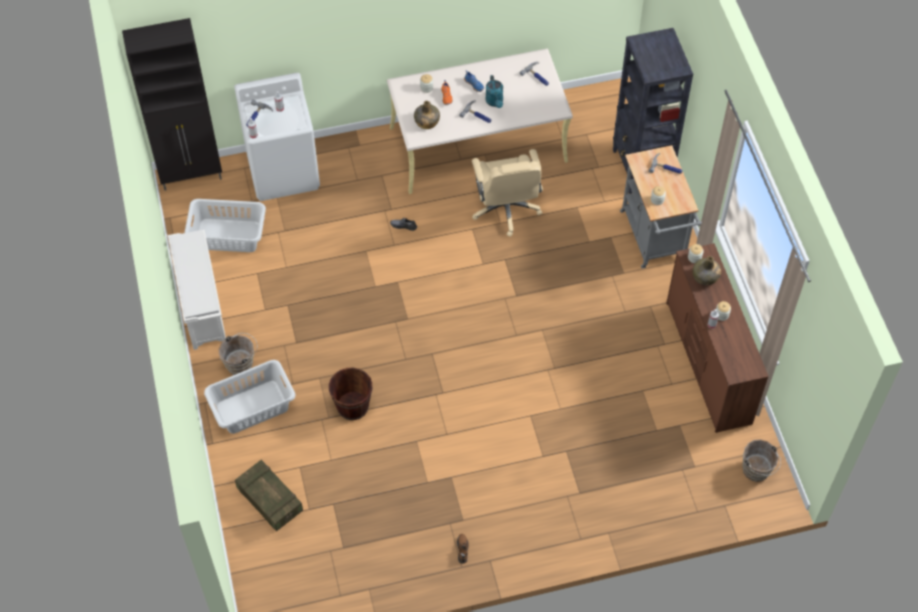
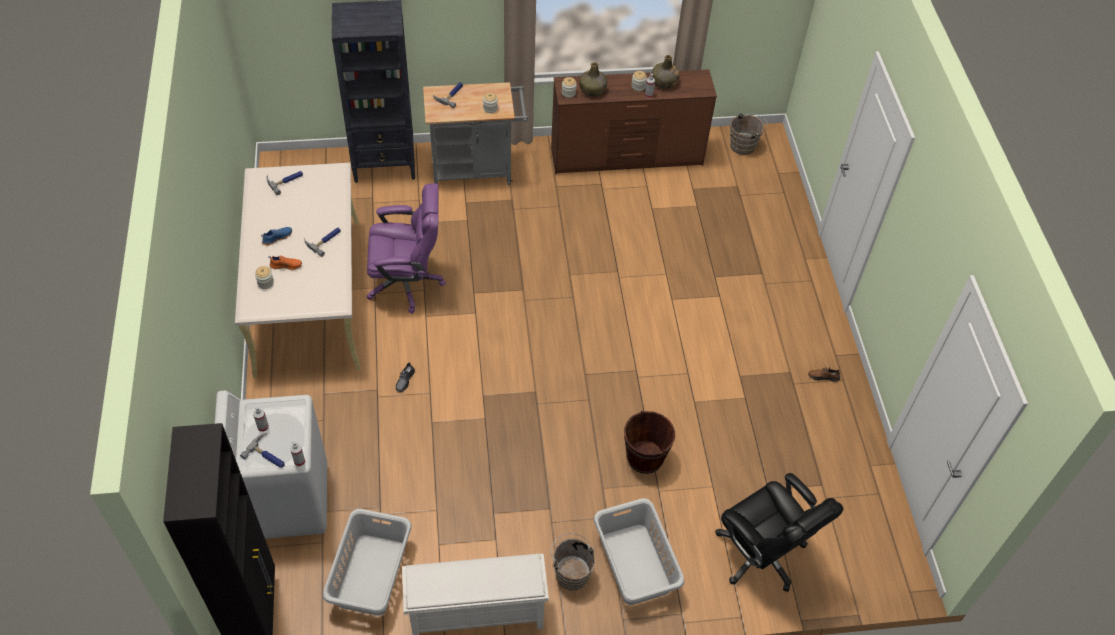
camera: 85 degrees left, 5 degrees down
crate [235,460,303,531] -> black office chair [715,473,844,592]
green bottle [414,101,440,129] -> green bottle moved to [652,55,680,89]
beige office chair [472,149,543,237] -> purple office chair [366,183,446,314]
turquoise watering can [485,75,503,108] -> none

